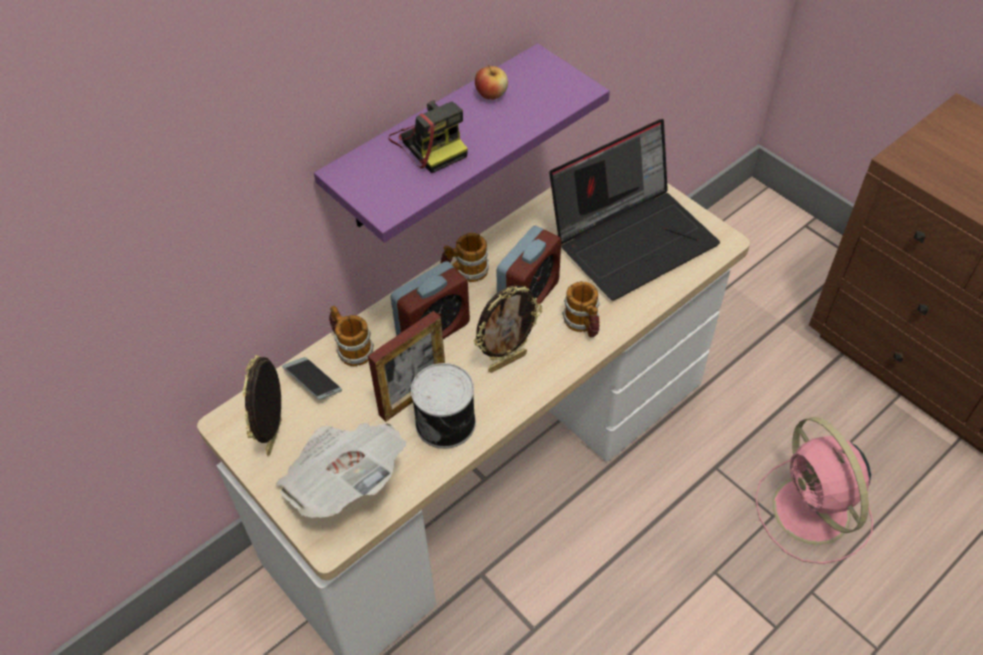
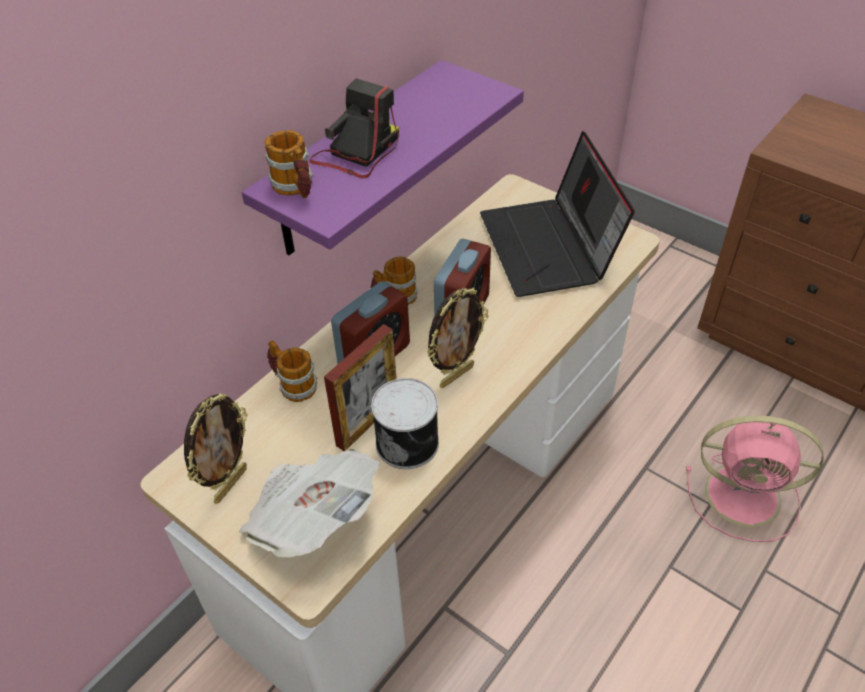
camera: 10 degrees left, 5 degrees down
picture frame [243,355,282,456] -> picture frame turned 150 degrees counterclockwise [184,393,247,504]
phone [282,357,342,400] -> none
camera [389,100,468,173] -> camera turned 105 degrees counterclockwise [309,78,399,179]
apple [475,65,508,100] -> none
laptop [549,119,720,301] -> laptop turned 120 degrees clockwise [480,131,635,297]
mug [562,281,600,338] -> mug moved to [265,130,313,198]
pink fan [755,417,873,564] -> pink fan turned 45 degrees counterclockwise [686,415,824,542]

